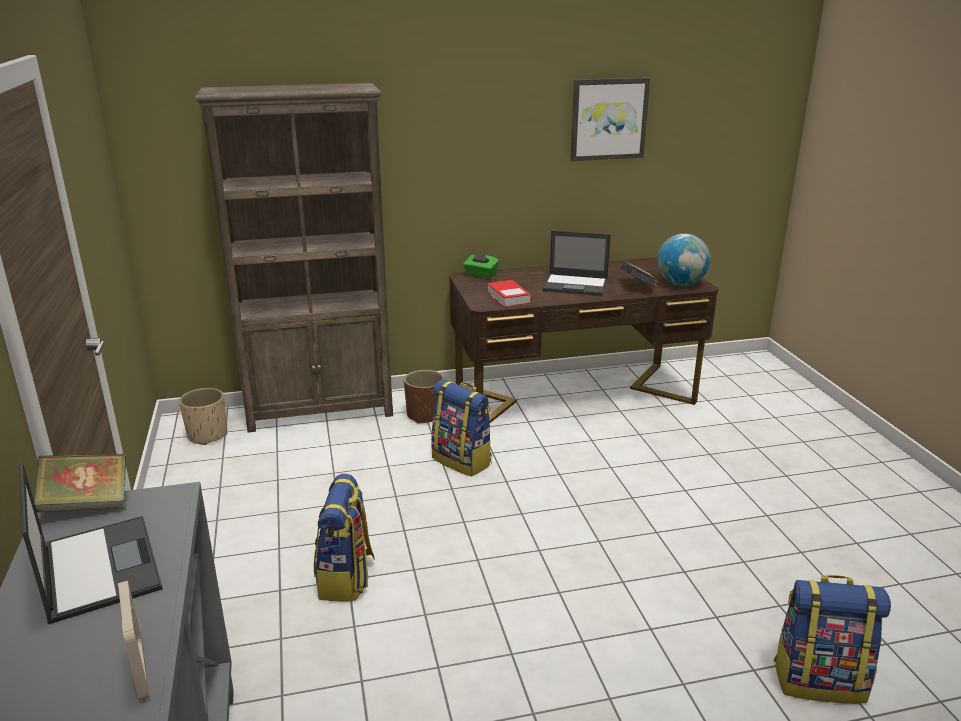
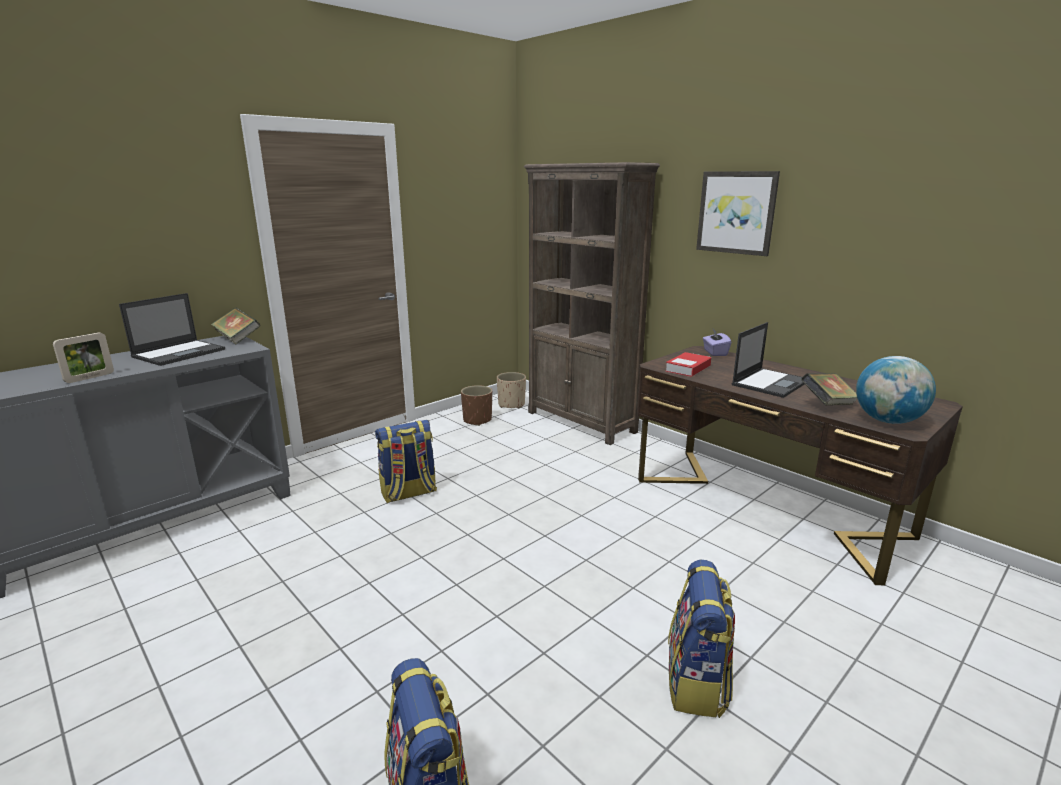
camera: 60 degrees right, 5 degrees down
brown planter [404,370,445,423] -> brown planter moved to [461,385,492,426]
backpack [431,379,492,477] -> backpack moved to [668,560,735,718]
green tissue box [463,252,499,279] -> purple tissue box [703,329,731,356]
laptop [542,231,611,296] -> laptop turned 120 degrees counterclockwise [732,322,805,398]
picture [570,78,650,161] -> picture moved to [696,171,780,256]

